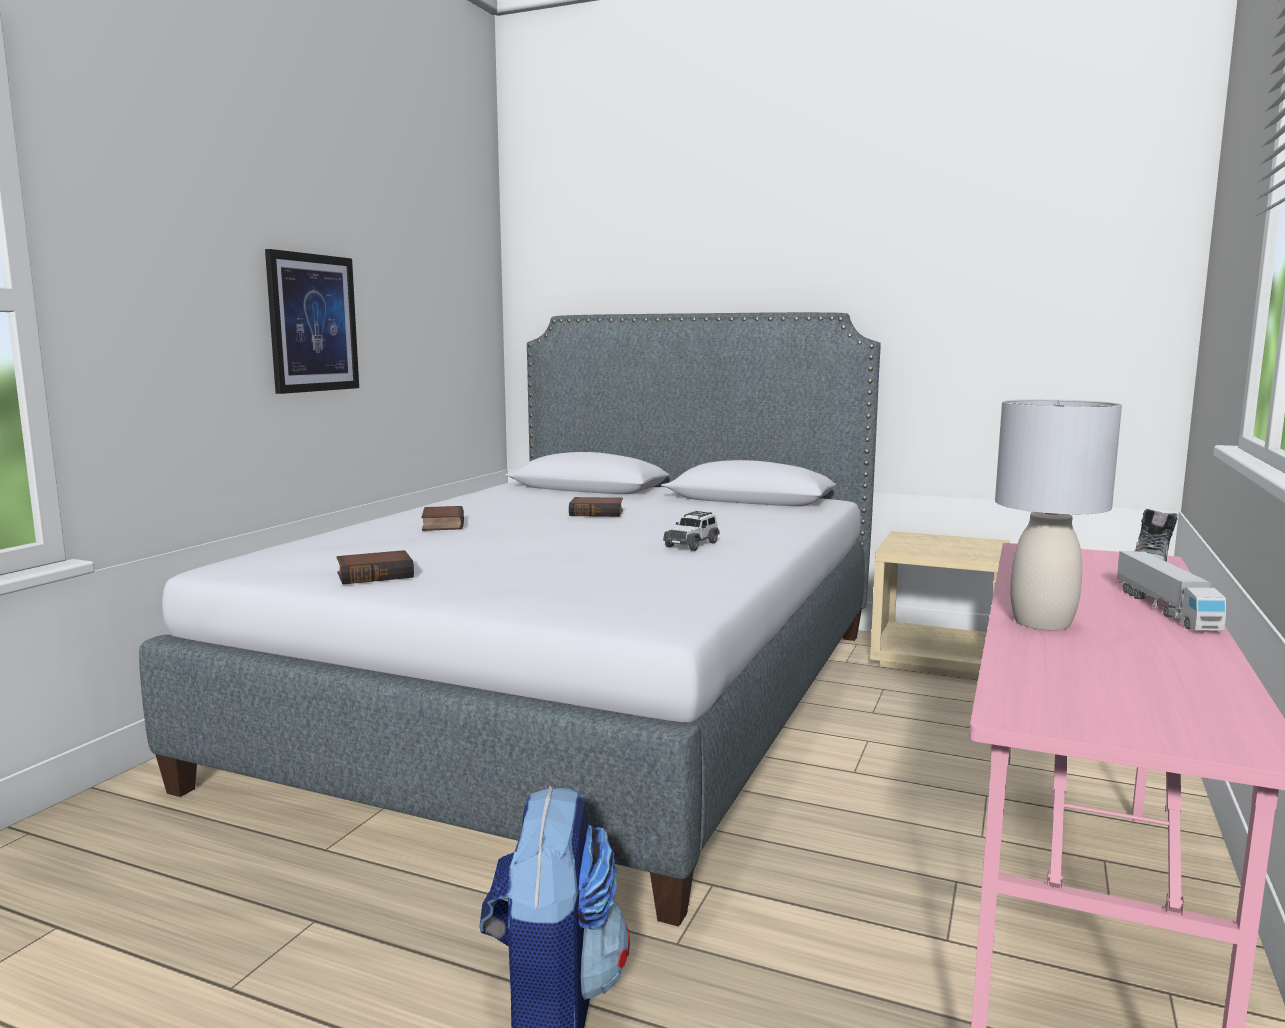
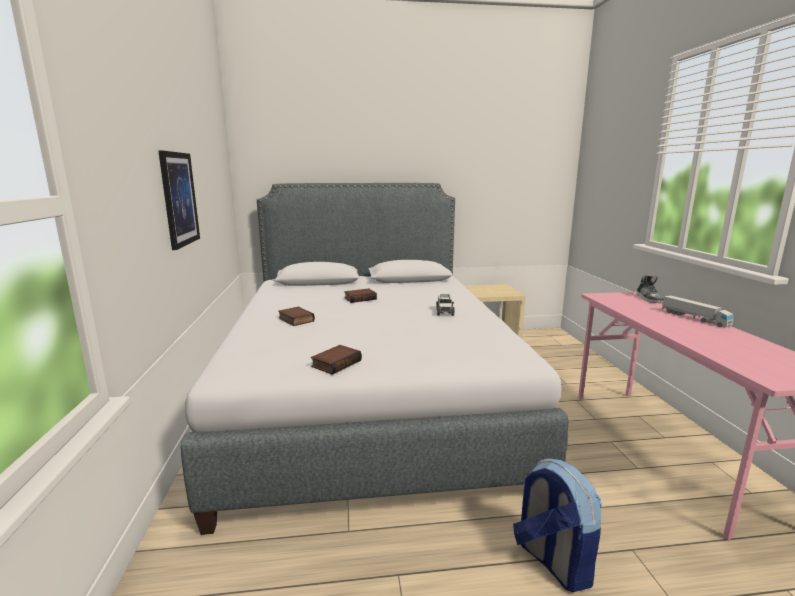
camera: 30 degrees left, 5 degrees up
grey table lamp [995,399,1122,630] -> none

